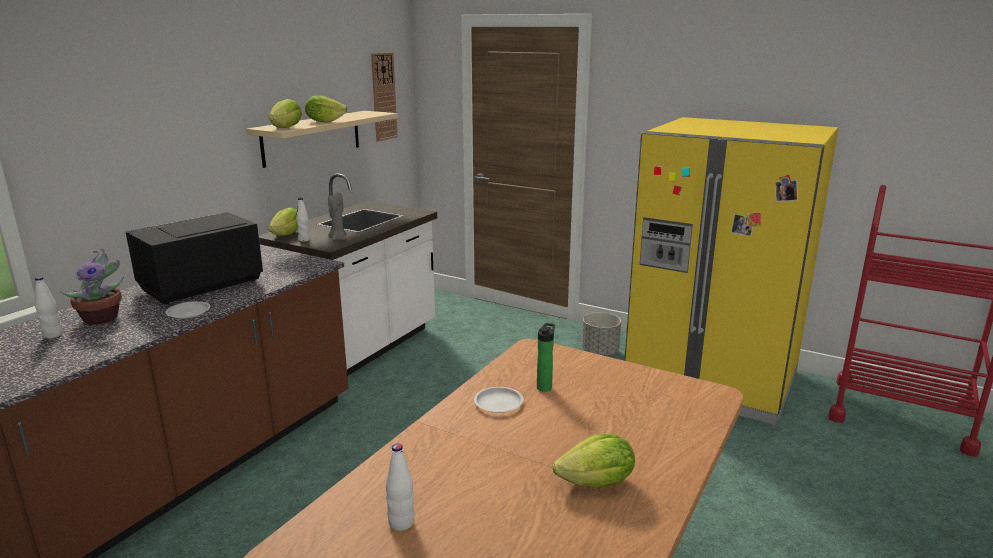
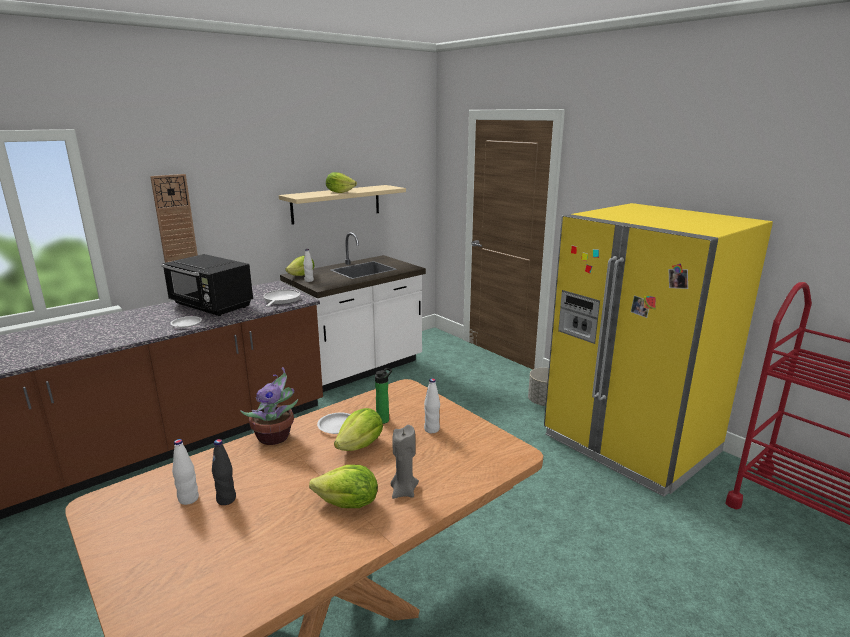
camera: 20 degrees right, 0 degrees up
white bottle [35,277,63,339] -> white bottle moved to [424,378,440,433]
potted plant [60,248,124,325] -> potted plant moved to [240,367,298,445]
black microwave [126,212,263,305] -> black microwave turned 120 degrees counterclockwise [161,254,253,316]
lettuce [269,99,302,128] -> lettuce moved to [334,408,383,451]
grey candle [328,192,346,241] -> grey candle moved to [391,425,419,499]
wall clock [371,52,398,141] -> wall clock moved to [150,174,198,263]
none -> black bottle [212,439,236,505]
none -> frying pan [263,289,300,307]

